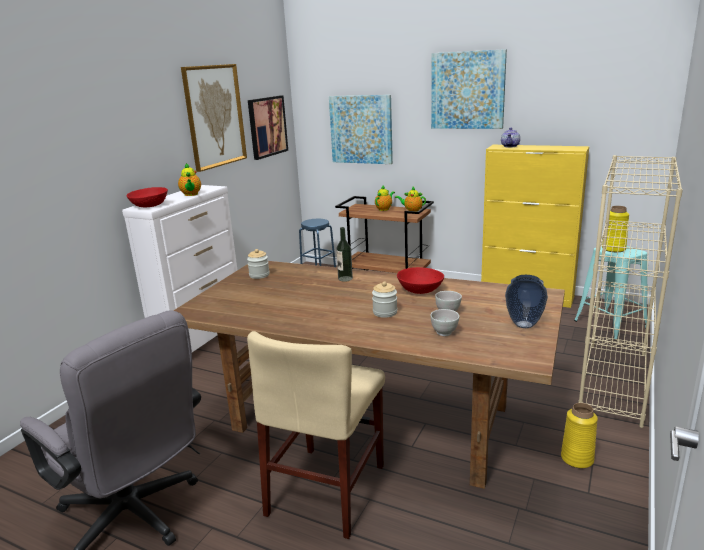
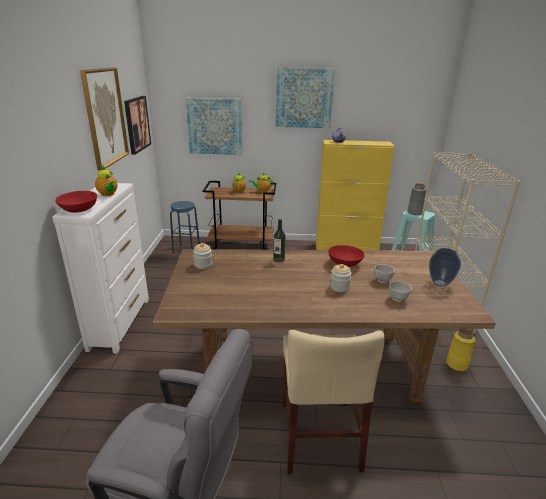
camera: 25 degrees left, 5 degrees up
yellow vase [602,206,629,252] -> grey vase [407,184,426,215]

